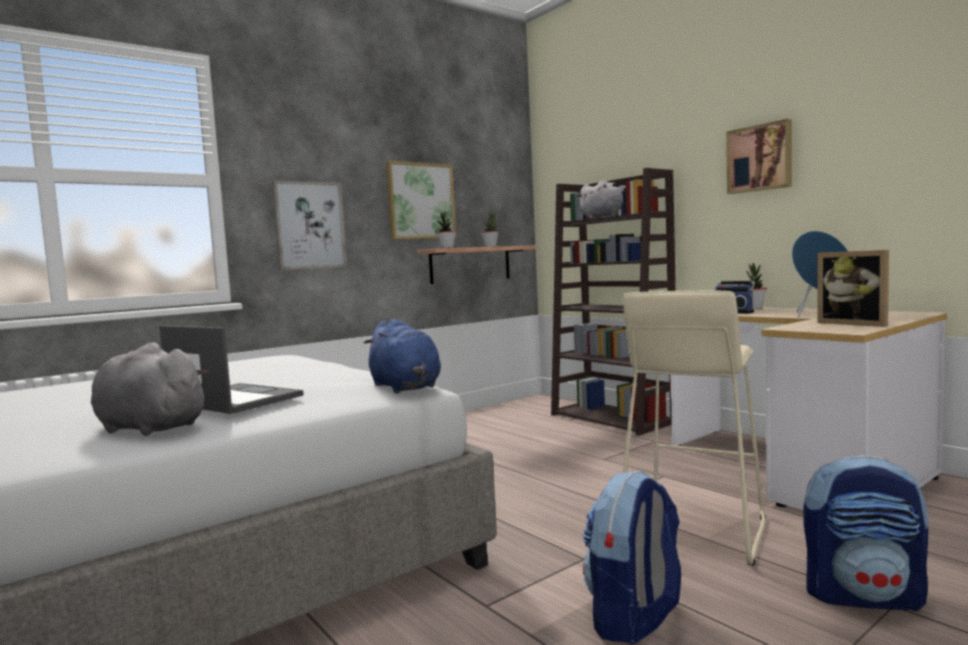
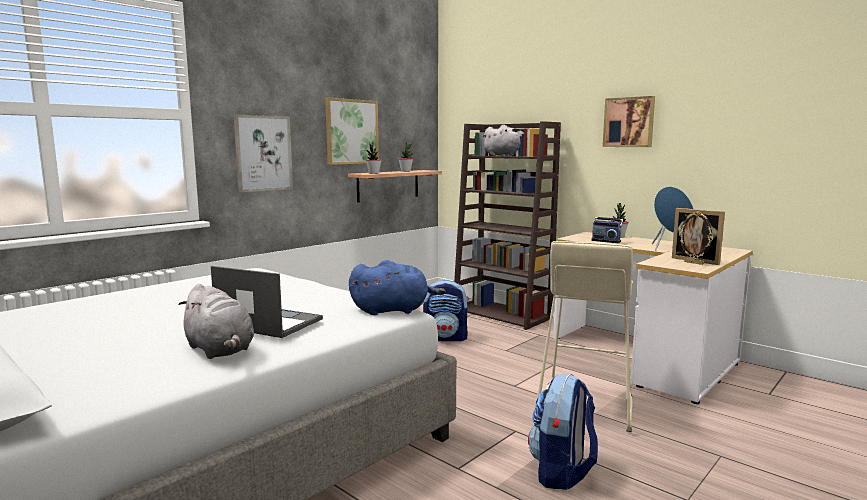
camera: 10 degrees left, 5 degrees up
grey plush toy [91,342,210,436] -> grey plush toy turned 150 degrees counterclockwise [178,284,254,359]
blue plush toy [364,319,441,393] -> blue plush toy turned 60 degrees counterclockwise [349,260,446,315]
backpack [804,455,928,612] -> backpack moved to [423,280,469,341]
none -> picture frame [679,211,713,265]

